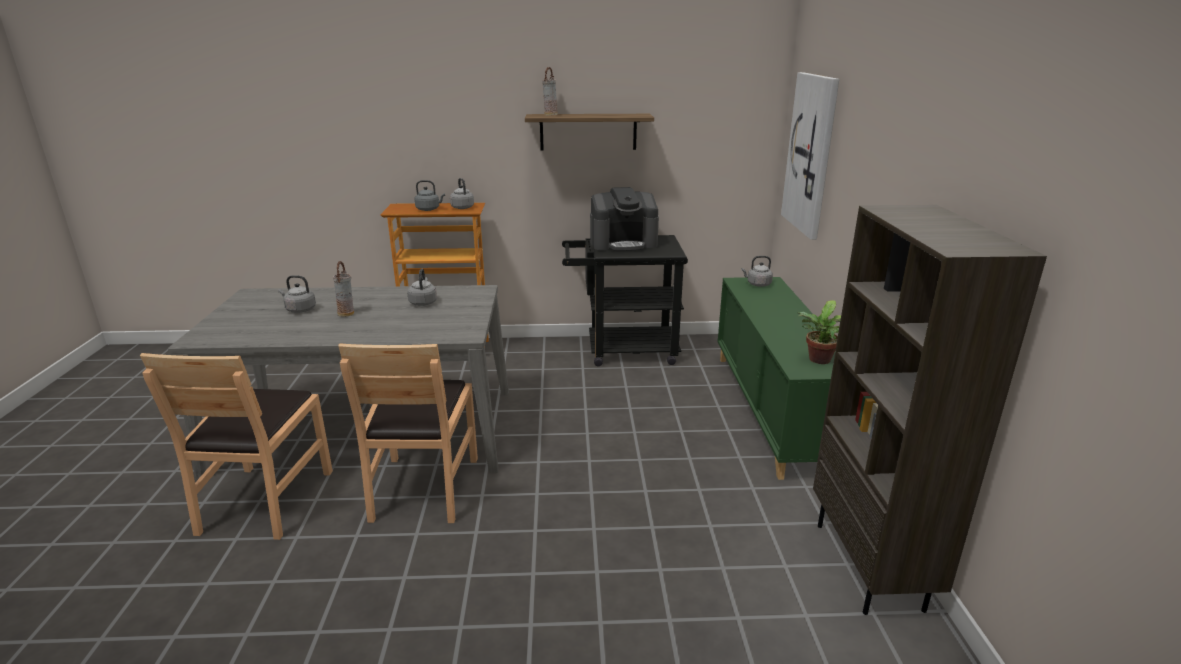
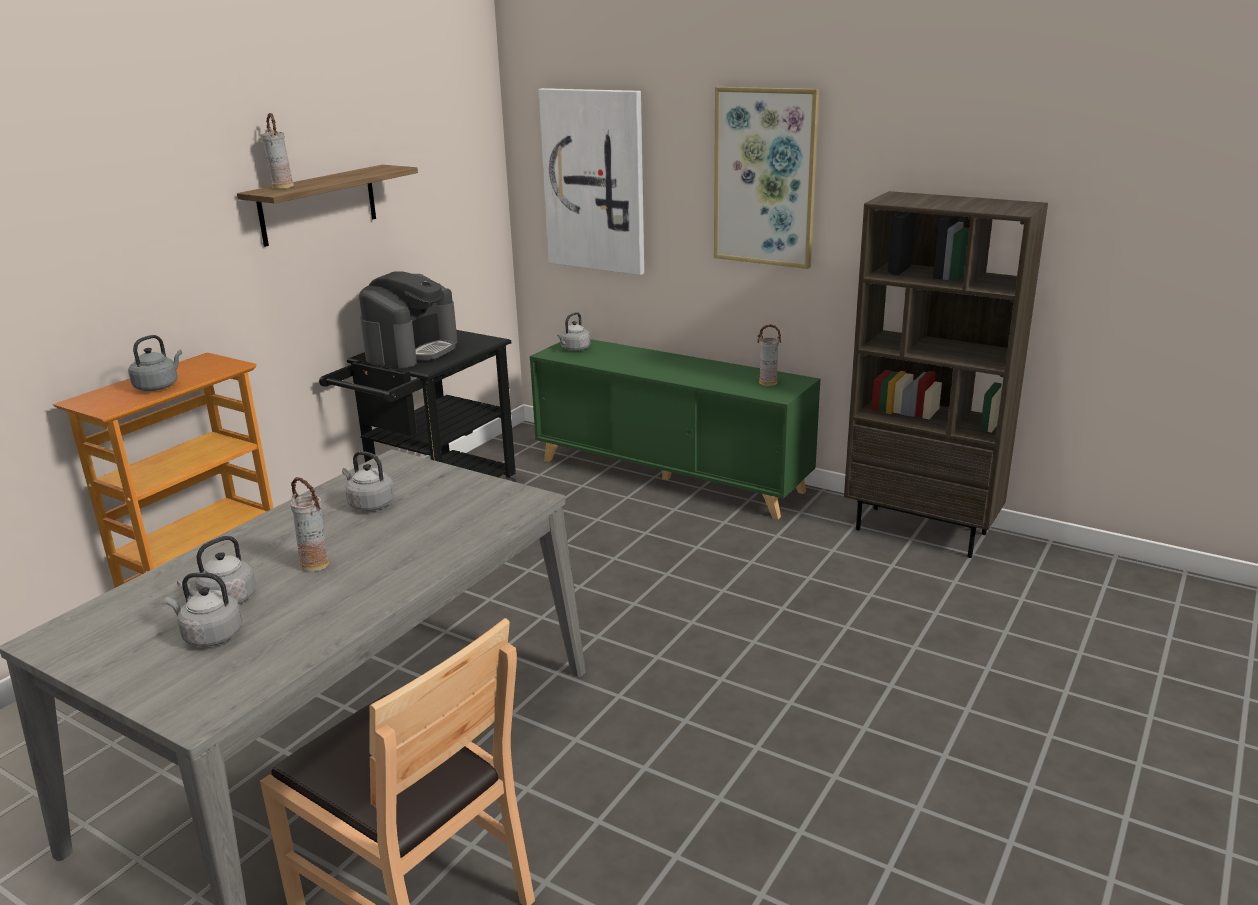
camera: 55 degrees left, 0 degrees up
brown chair [338,343,478,523] -> none
grey kettle [450,178,474,209] -> grey kettle moved to [165,572,242,647]
potted plant [798,300,841,364] -> vase [757,324,781,386]
none -> picture [714,87,819,269]

